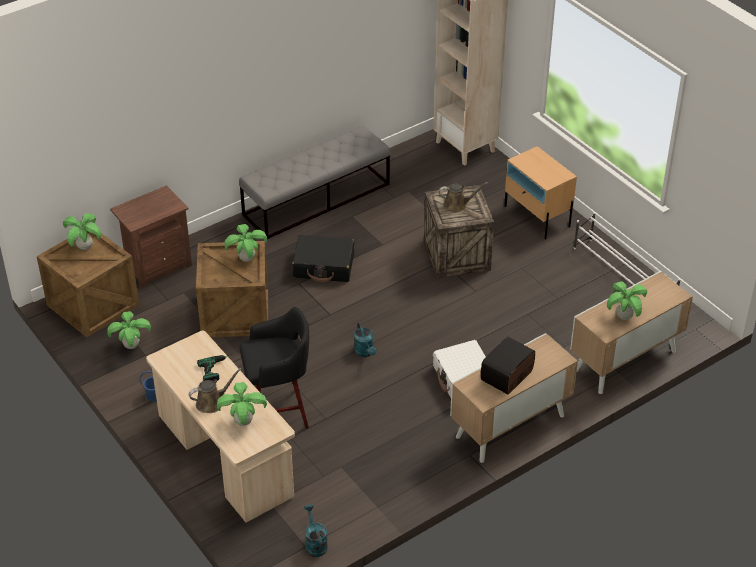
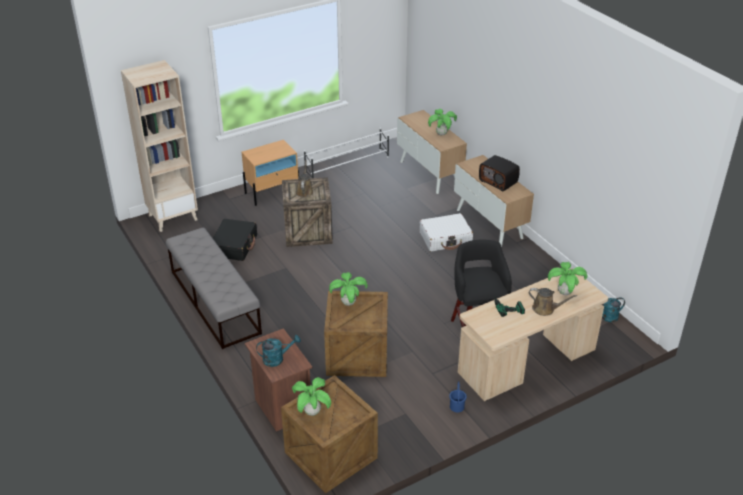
camera: 85 degrees left, 5 degrees down
potted plant [107,311,151,349] -> none
brown watering can [189,368,241,413] -> brown watering can turned 135 degrees clockwise [529,288,577,316]
black suitcase [292,235,354,282] -> black suitcase moved to [213,219,257,261]
turquoise watering can [354,322,377,357] -> turquoise watering can moved to [256,335,301,367]

